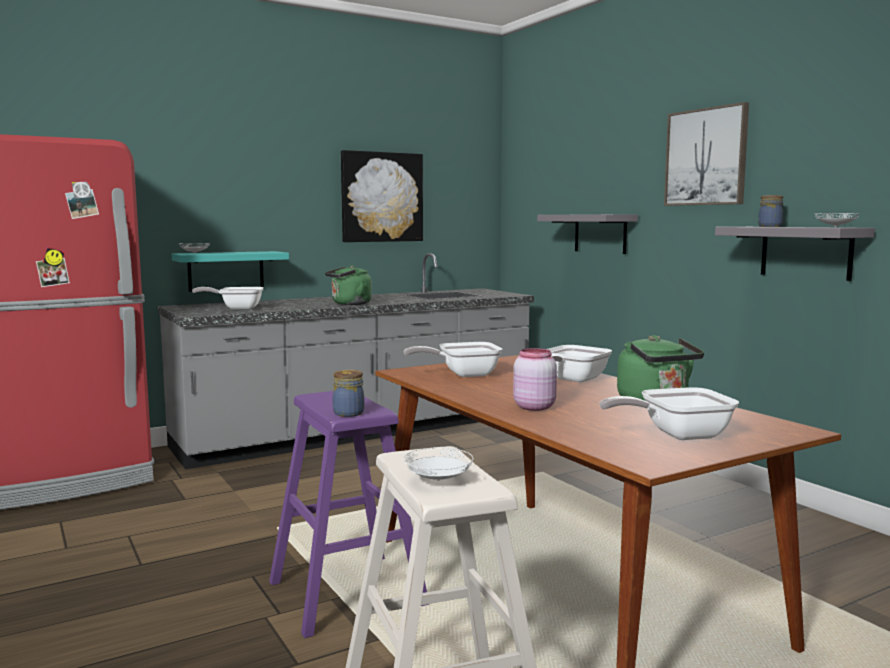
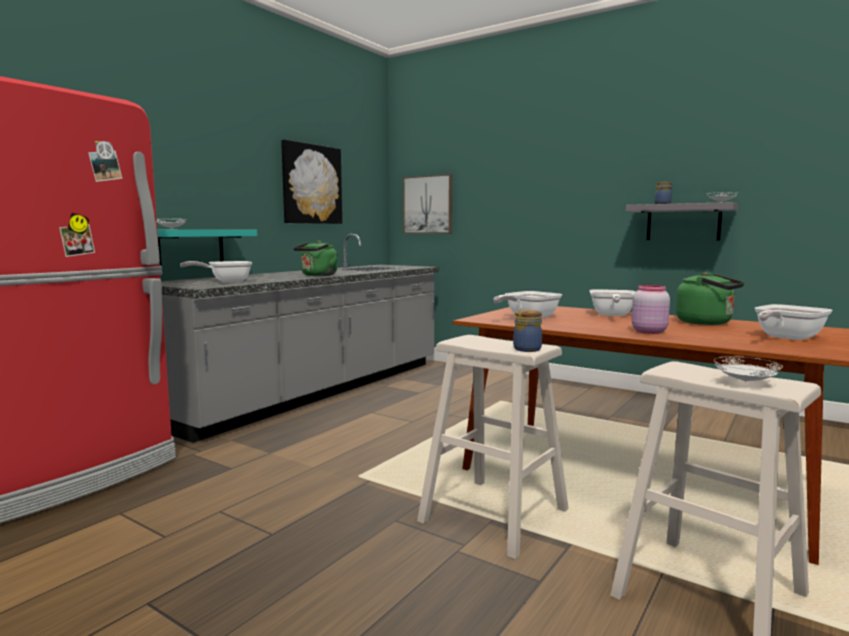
camera: 25 degrees left, 0 degrees up
purple stool [269,391,429,638] -> beige stool [417,335,569,559]
grey shelf [537,214,638,254] -> none
picture [664,102,749,206] -> picture moved to [403,174,452,234]

